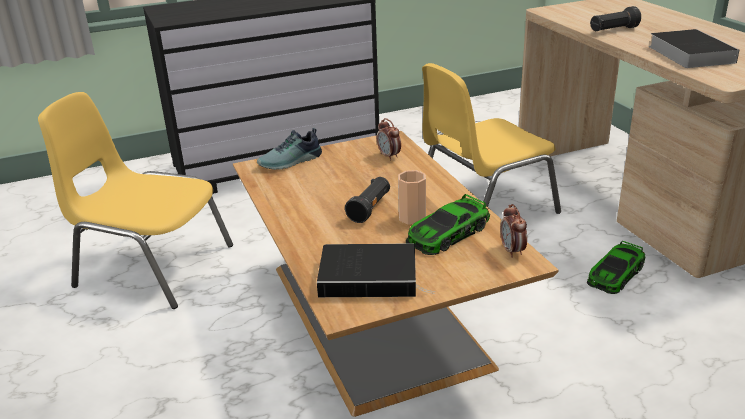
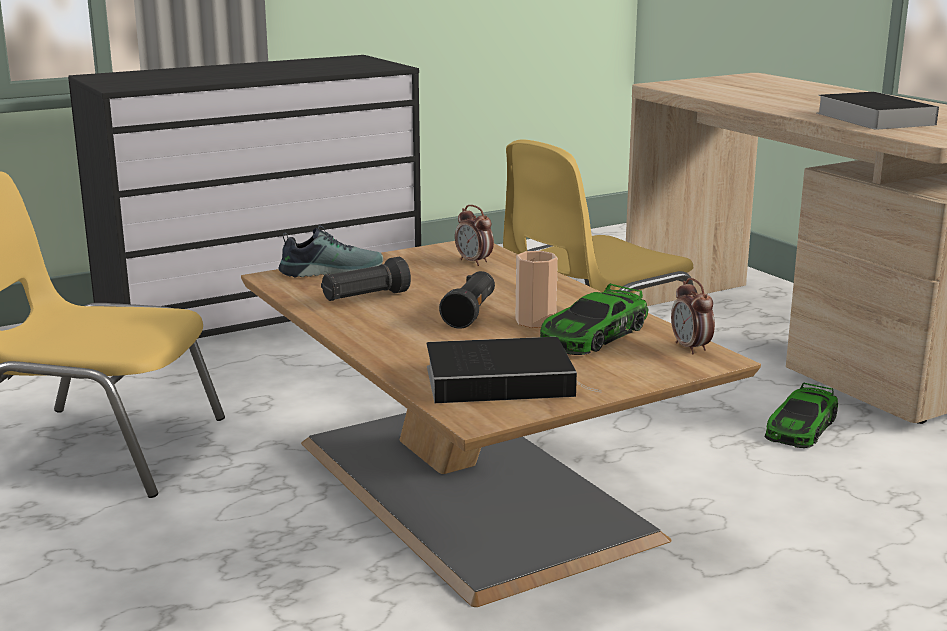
camera: 10 degrees left, 10 degrees down
shoe [257,128,322,170] -> shoe turned 150 degrees counterclockwise [278,225,383,277]
black flashlight [590,6,641,31] -> black flashlight moved to [321,257,411,301]

